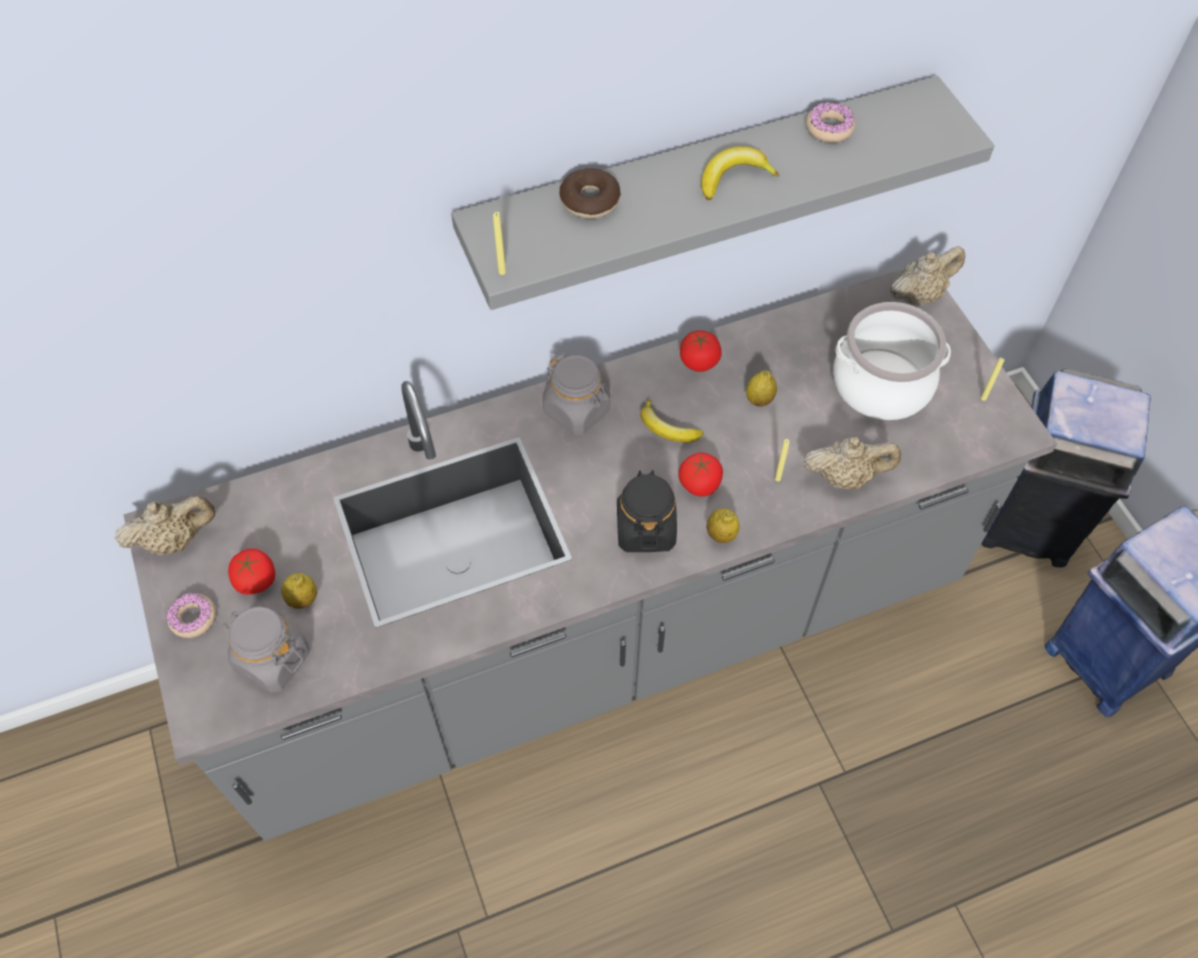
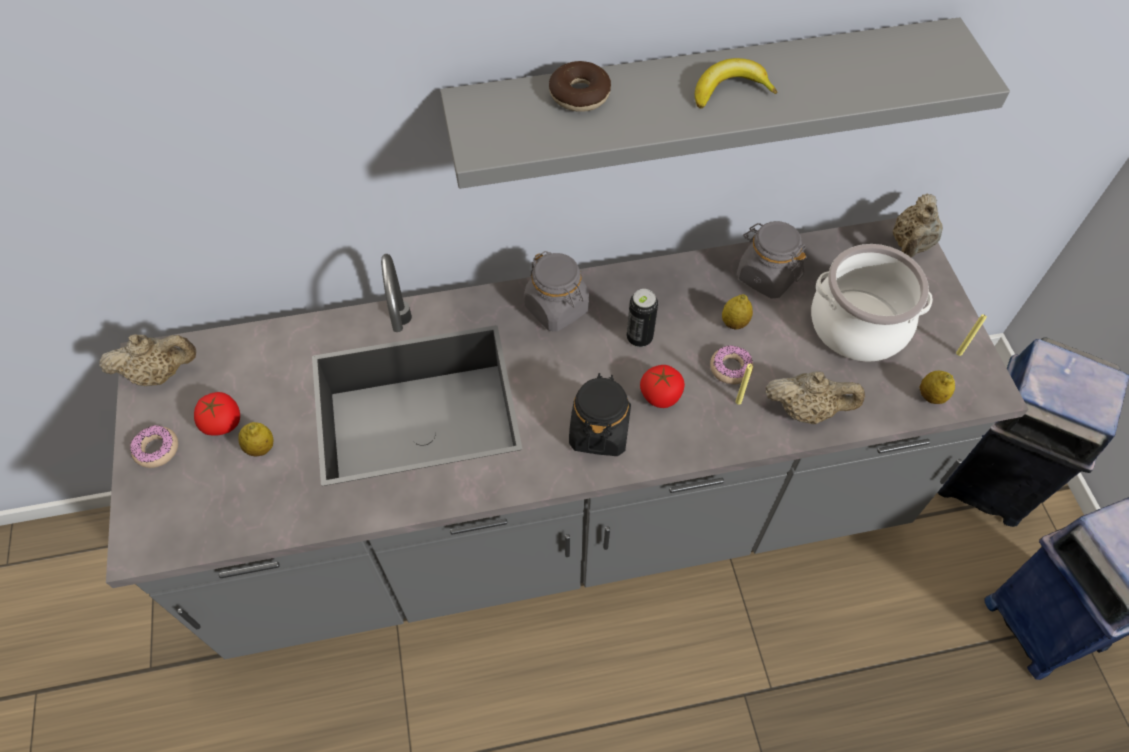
camera: 10 degrees right, 0 degrees up
grey jar [223,606,310,693] -> grey jar moved to [737,221,807,299]
yellow candle [493,212,506,275] -> none
banana [640,399,703,443] -> can [626,289,658,347]
tomato [680,330,722,372] -> none
lemon [706,508,739,543] -> lemon moved to [920,371,955,404]
donut [806,102,855,143] -> donut moved to [710,345,754,385]
beige teapot [890,246,965,306] -> beige teapot turned 135 degrees clockwise [893,193,943,257]

